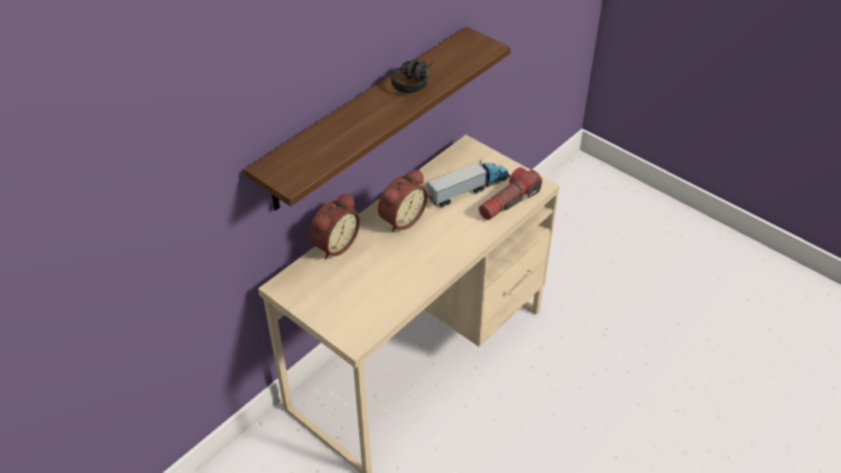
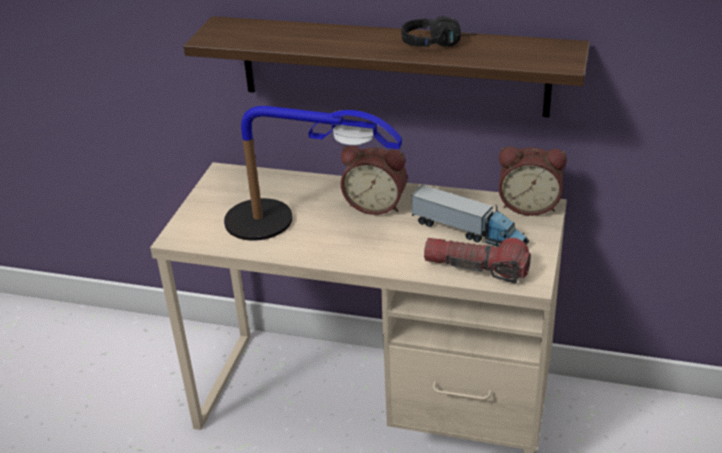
camera: 65 degrees right, 10 degrees down
alarm clock [309,193,360,259] -> alarm clock moved to [499,146,567,216]
none -> table lamp [224,106,402,241]

